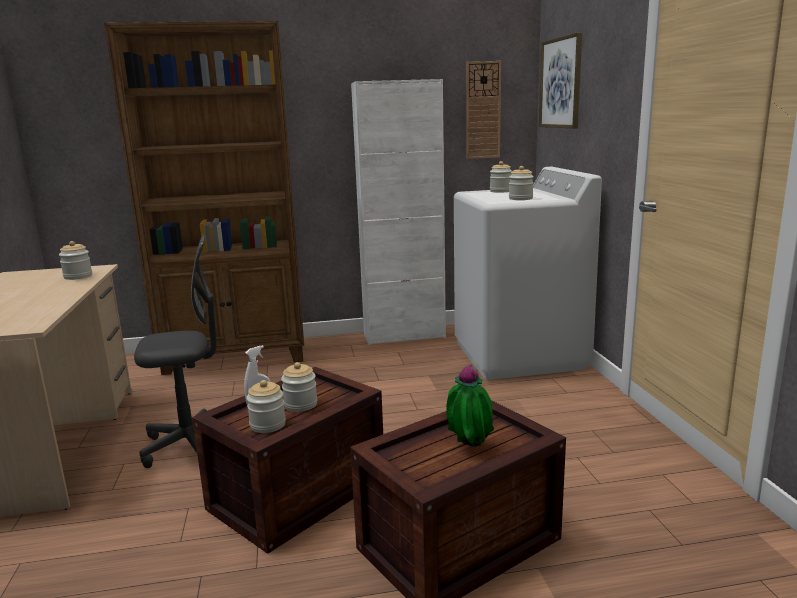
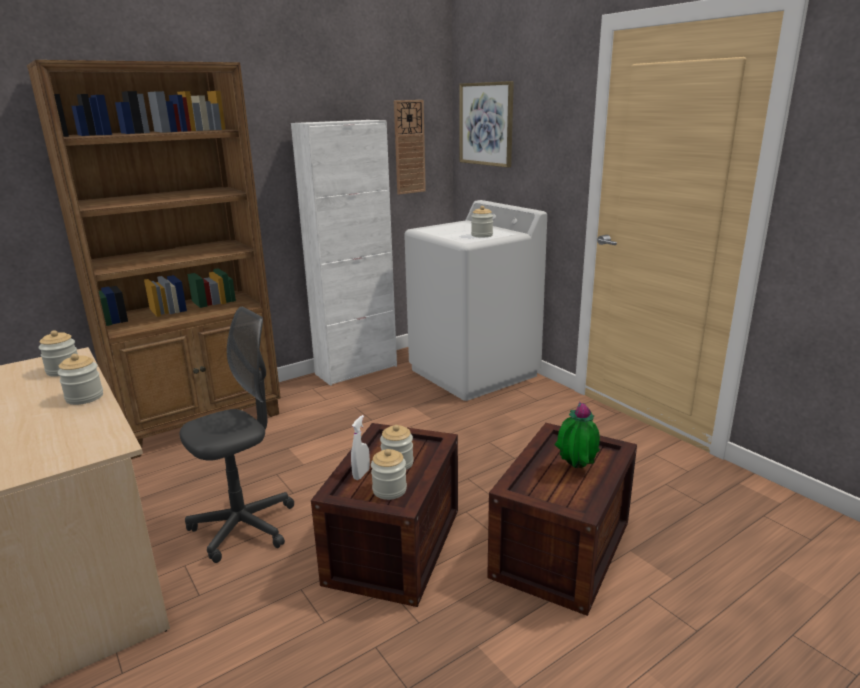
camera: 25 degrees left, 5 degrees up
jar [490,161,512,193] -> jar moved to [58,354,103,405]

